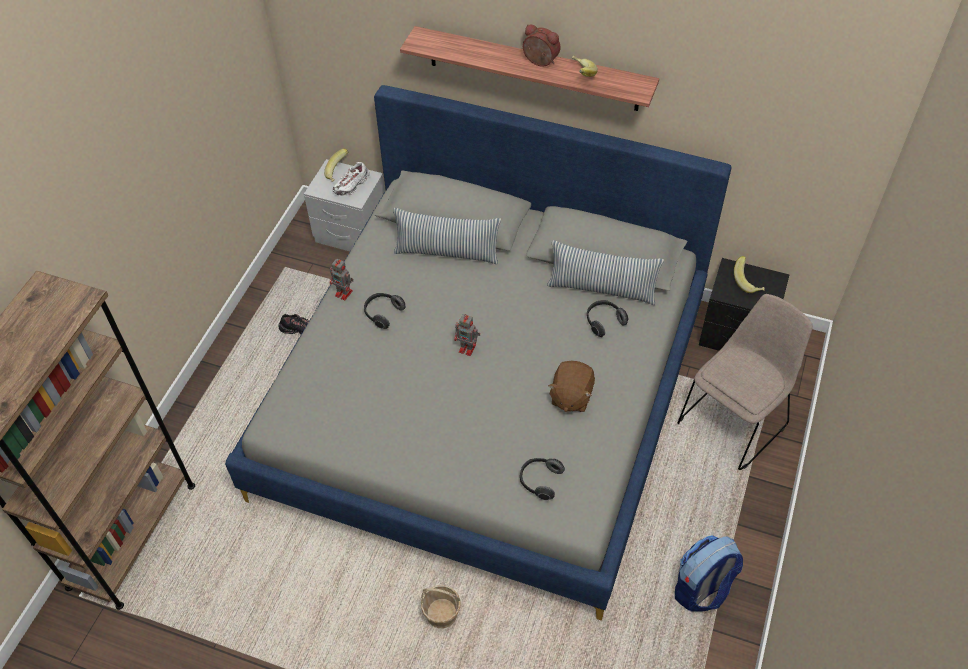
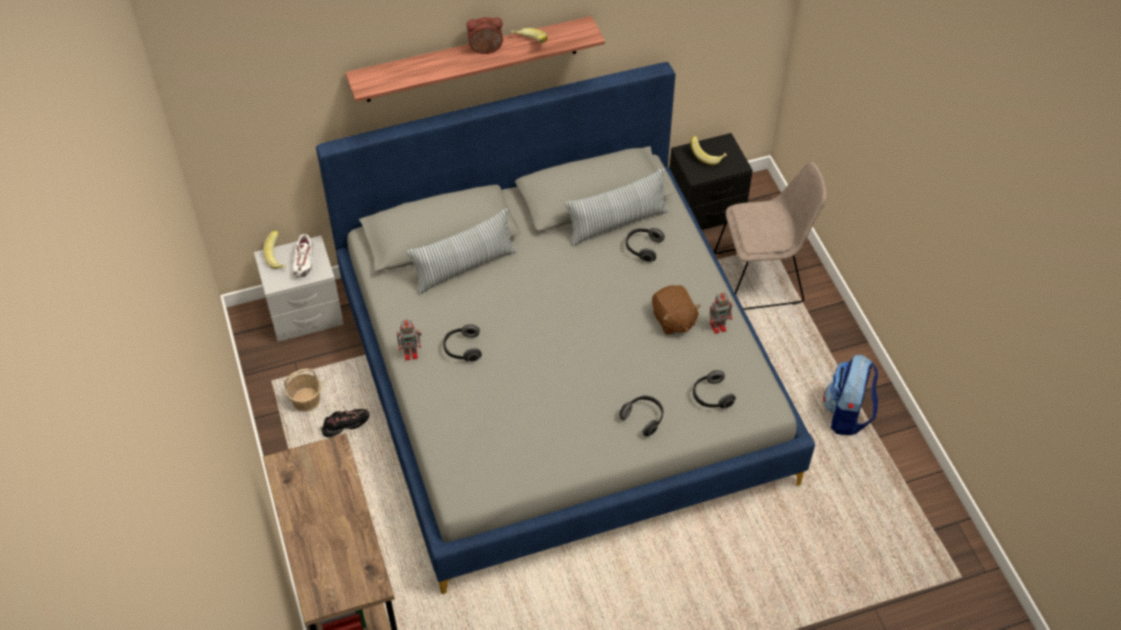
camera: 40 degrees left, 0 degrees up
basket [421,585,461,628] -> basket moved to [284,369,321,412]
toy robot [454,314,480,356] -> toy robot moved to [710,292,732,334]
beige chair [677,294,813,470] -> beige chair turned 75 degrees clockwise [714,162,827,310]
none -> headphones [619,395,664,436]

